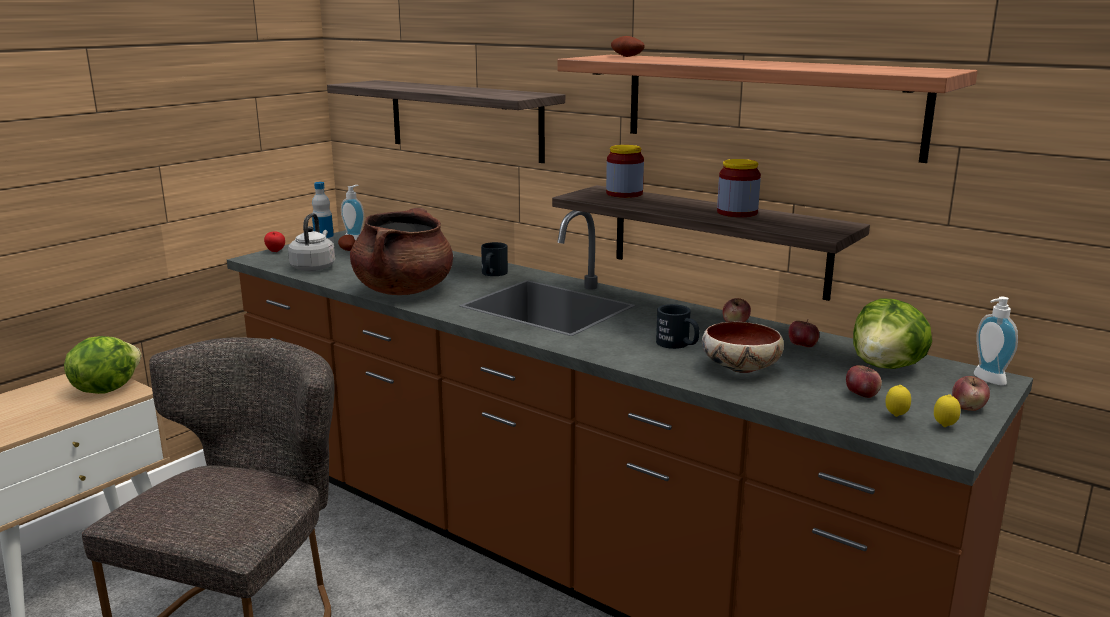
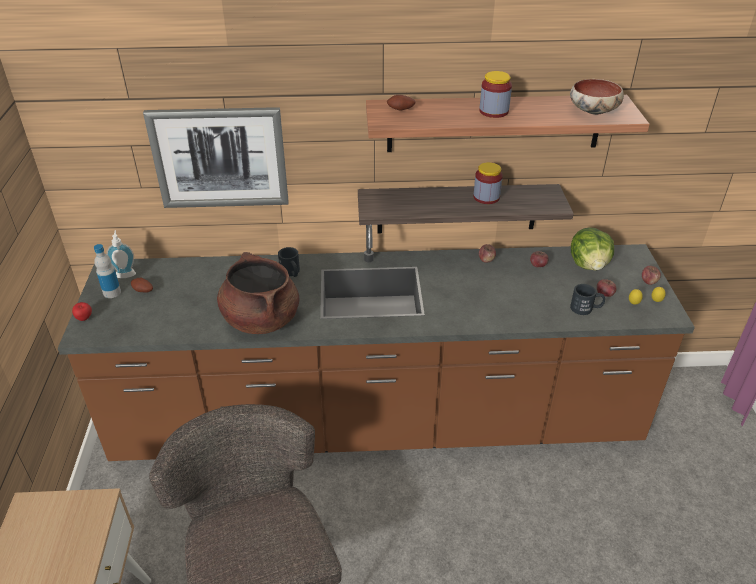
camera: 40 degrees left, 20 degrees up
lettuce [64,336,141,394] -> none
grey kettle [288,213,335,271] -> none
shelf [327,80,565,163] -> picture [143,107,289,208]
jar [606,145,644,198] -> jar moved to [479,71,512,118]
black mug [656,304,699,349] -> black mug moved to [570,284,605,315]
bowl [702,321,784,373] -> bowl moved to [570,79,624,115]
soap dispenser [974,297,1018,386] -> none

